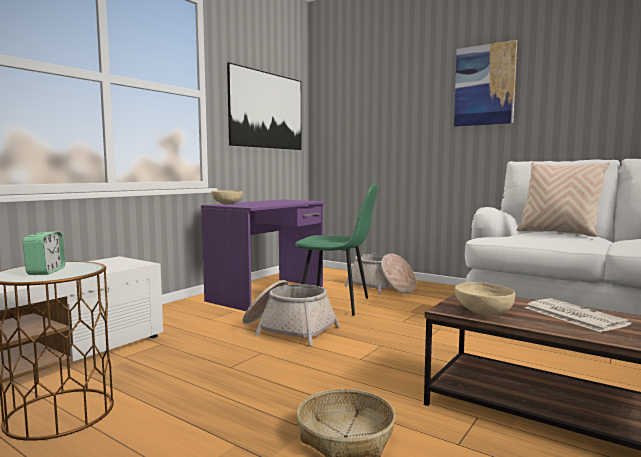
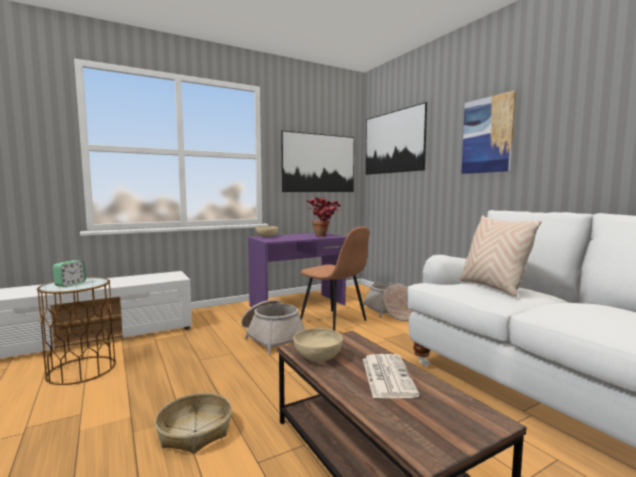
camera: 25 degrees right, 0 degrees up
green chair [295,183,378,315] -> brown chair [300,226,369,331]
none -> potted plant [307,197,341,237]
none -> picture [366,102,427,175]

